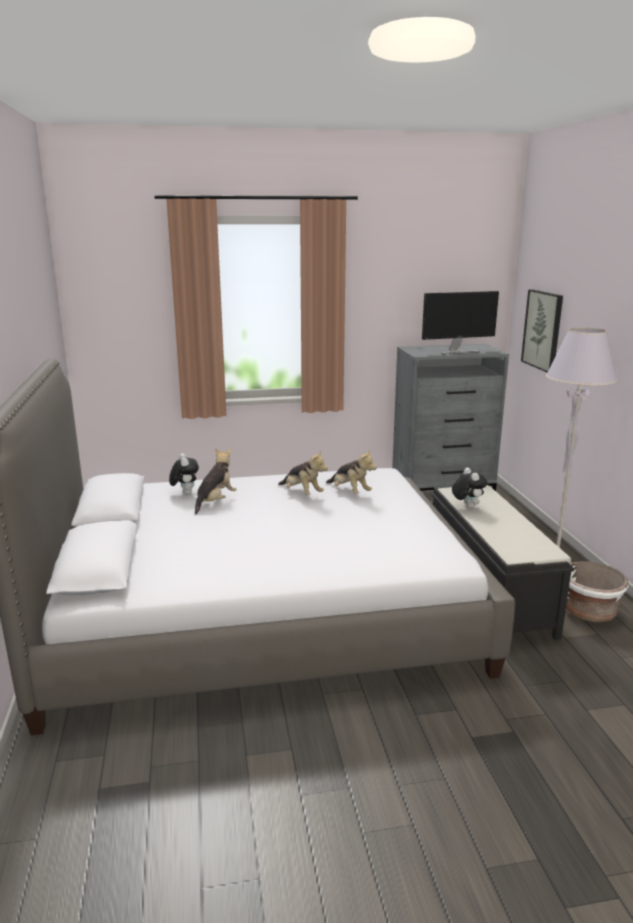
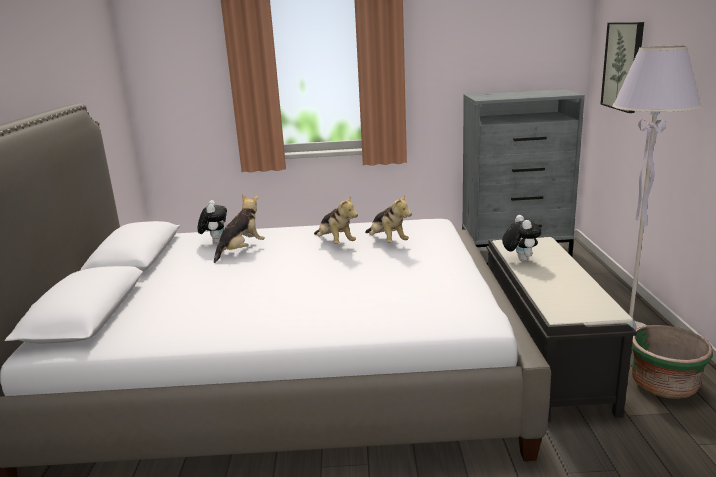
camera: 10 degrees right, 0 degrees up
monitor [422,291,499,354] -> none
white planter [566,561,629,623] -> green planter [632,325,713,399]

